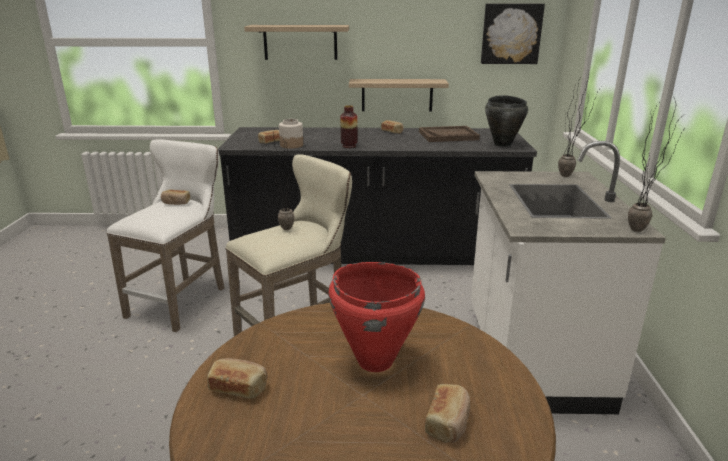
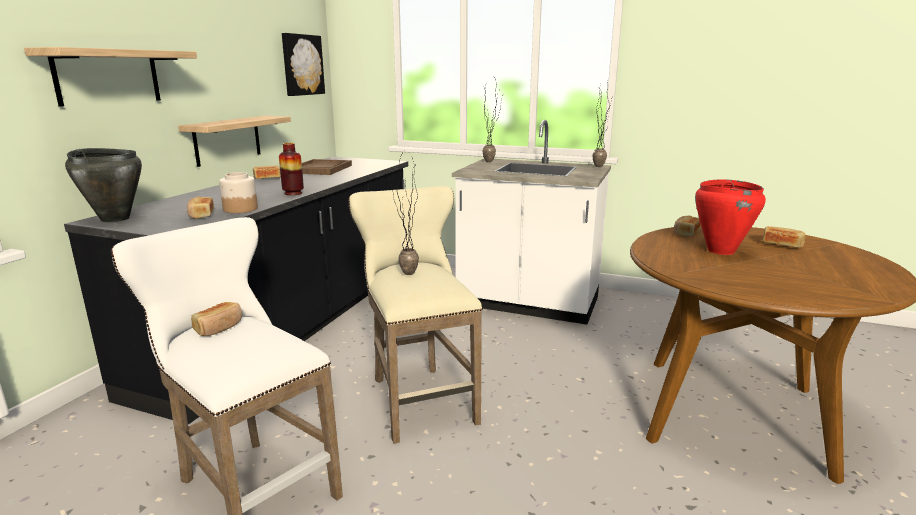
camera: 70 degrees left, 5 degrees down
bread [207,358,267,399] -> bread moved to [674,216,701,236]
black cooking pot [485,95,528,147] -> black cooking pot moved to [65,148,142,222]

